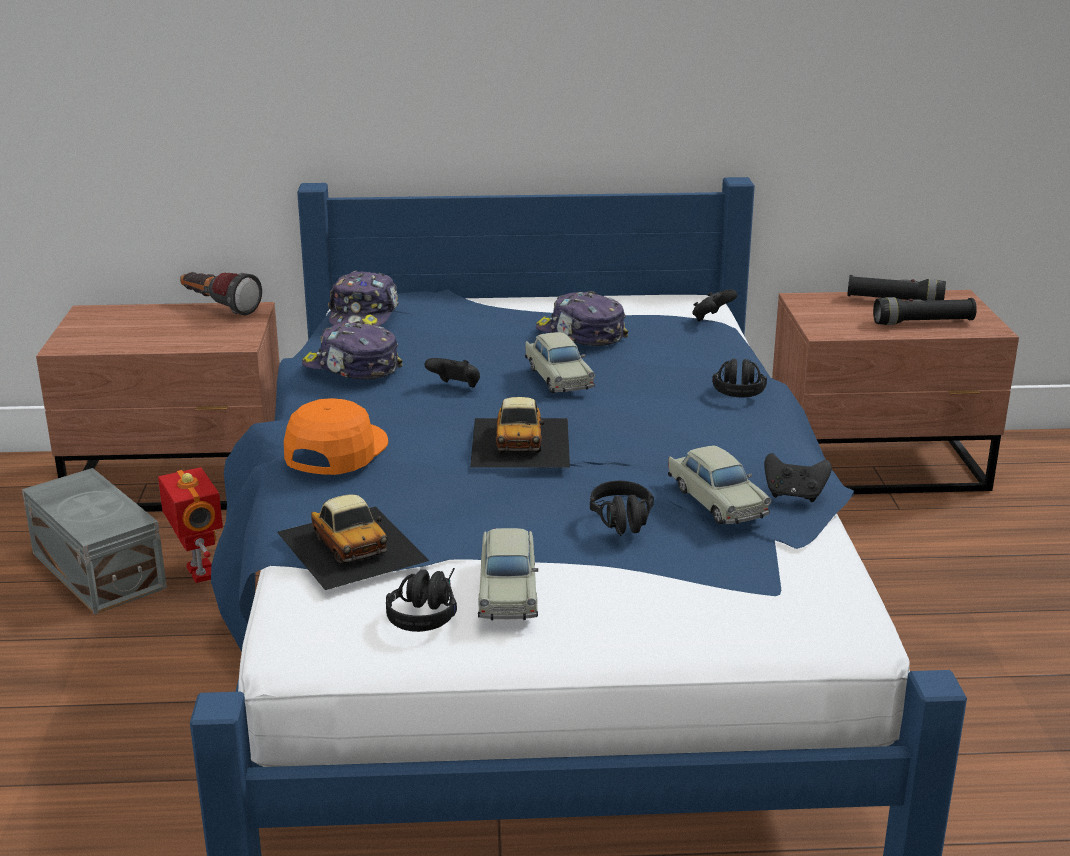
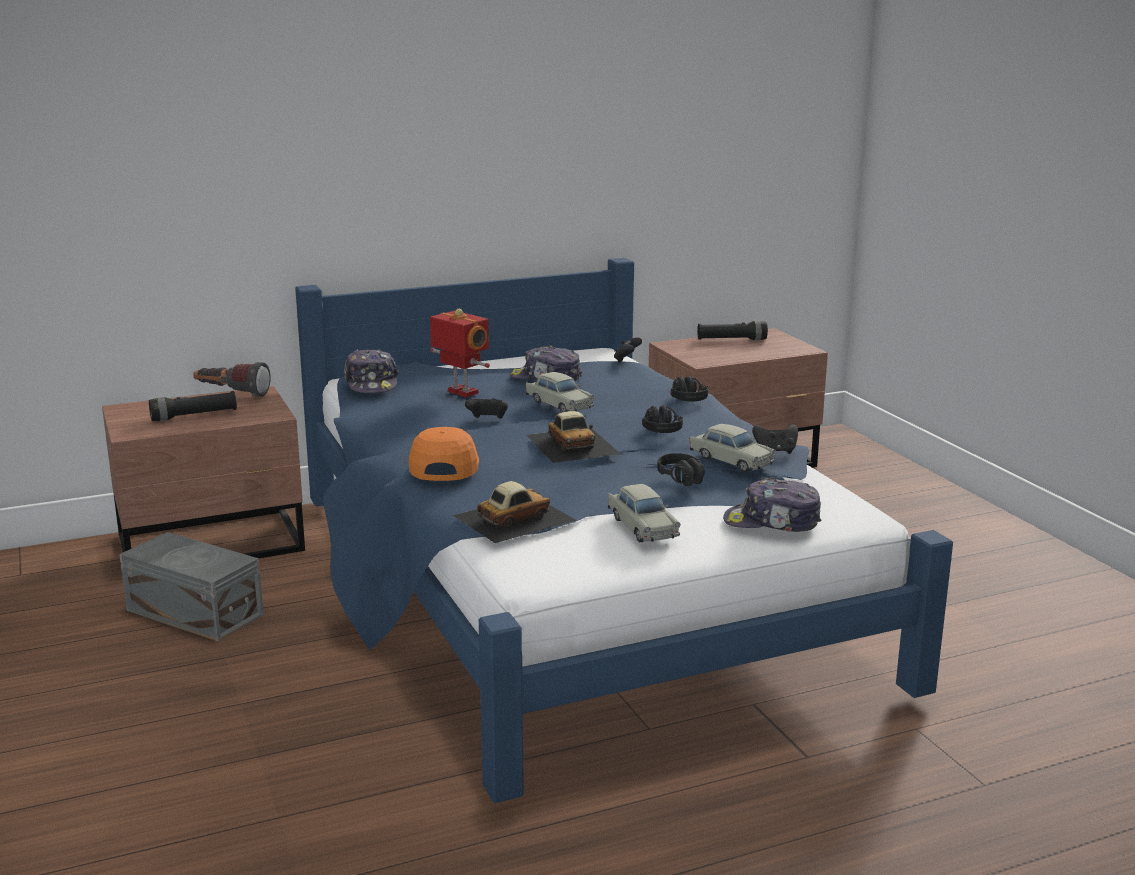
camera: 20 degrees left, 5 degrees down
toy robot [158,467,223,583] -> toy robot moved to [430,309,490,397]
toy car [277,494,430,590] -> toy car turned 75 degrees counterclockwise [453,481,576,543]
cap [302,321,403,379] -> cap moved to [723,477,821,532]
black headphones [386,568,457,632] -> black headphones moved to [642,405,683,433]
black flashlight [873,297,977,325] -> black flashlight moved to [149,391,237,421]

